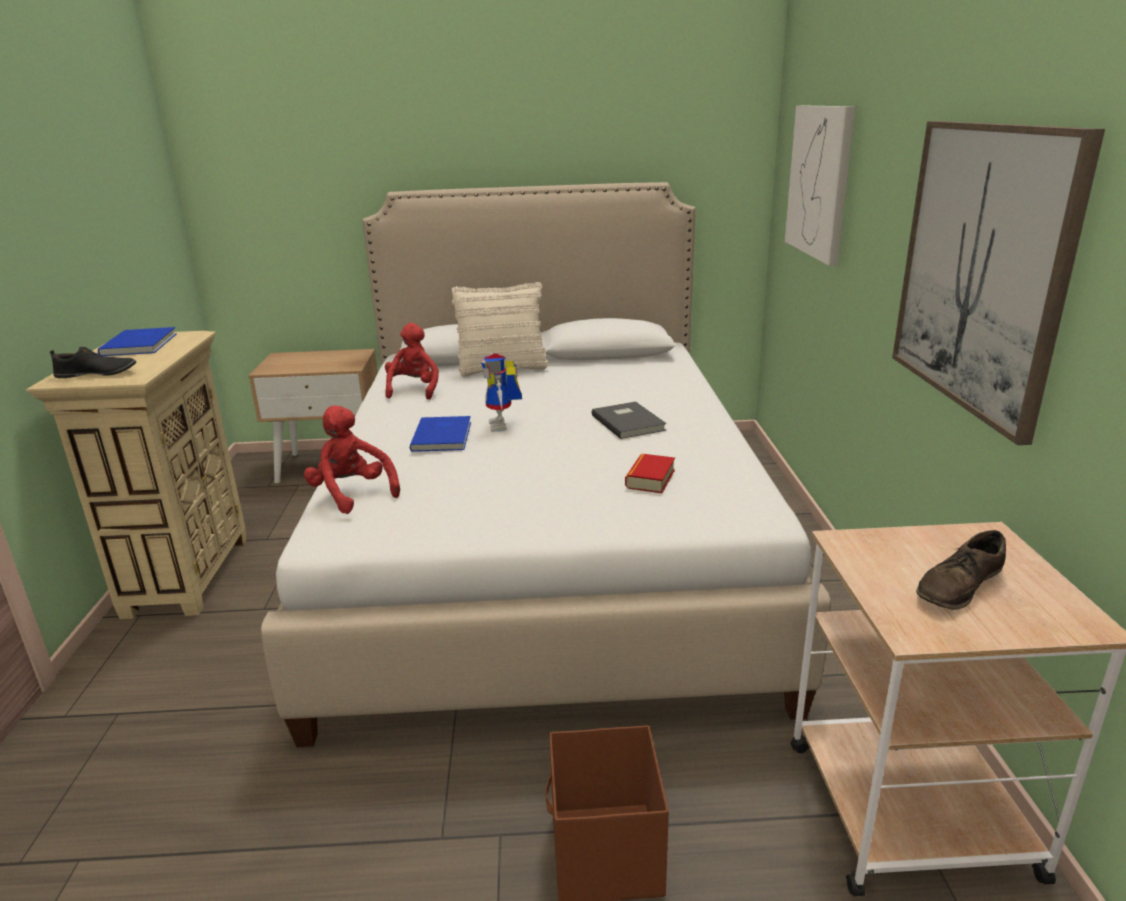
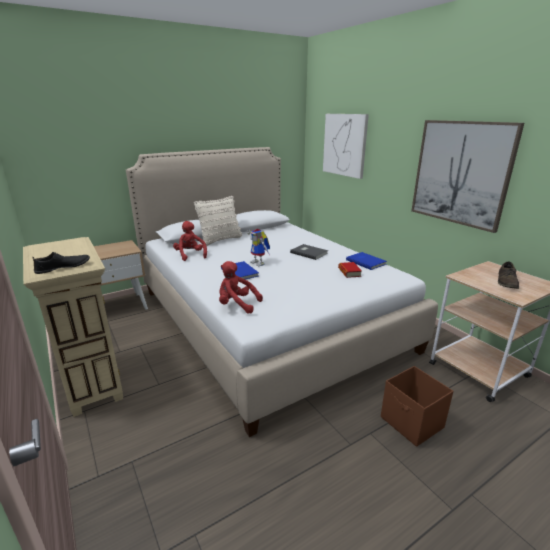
camera: 30 degrees left, 0 degrees up
blue book [98,327,177,356] -> blue book moved to [346,252,387,270]

